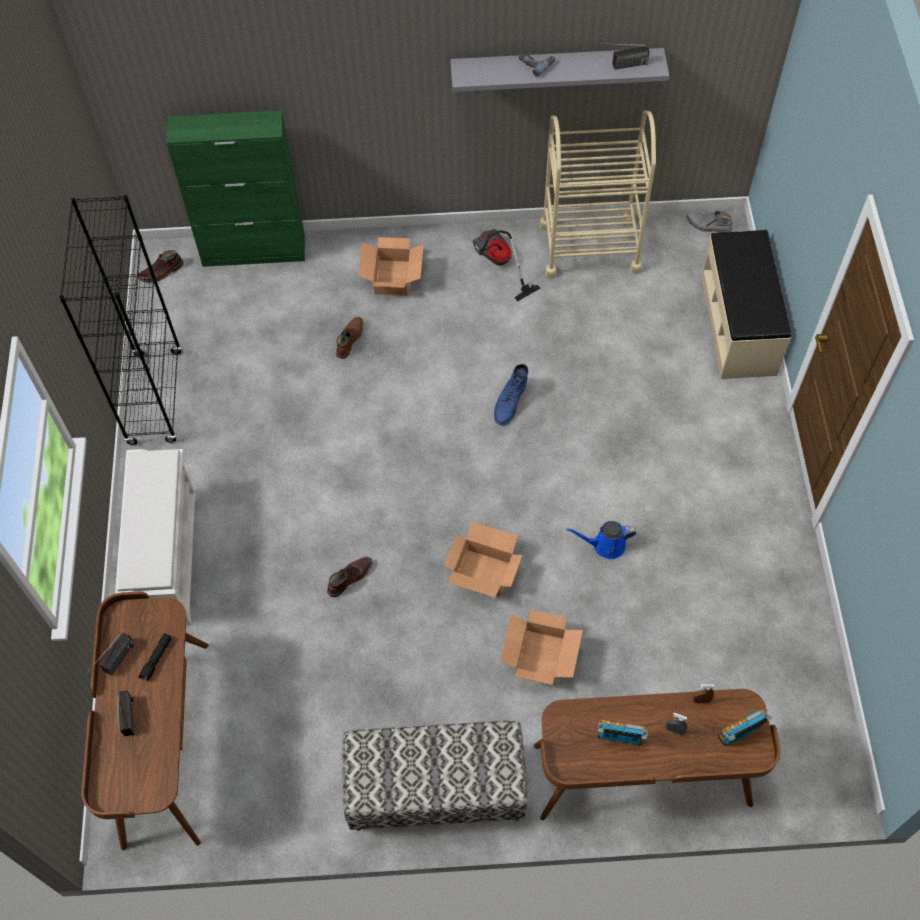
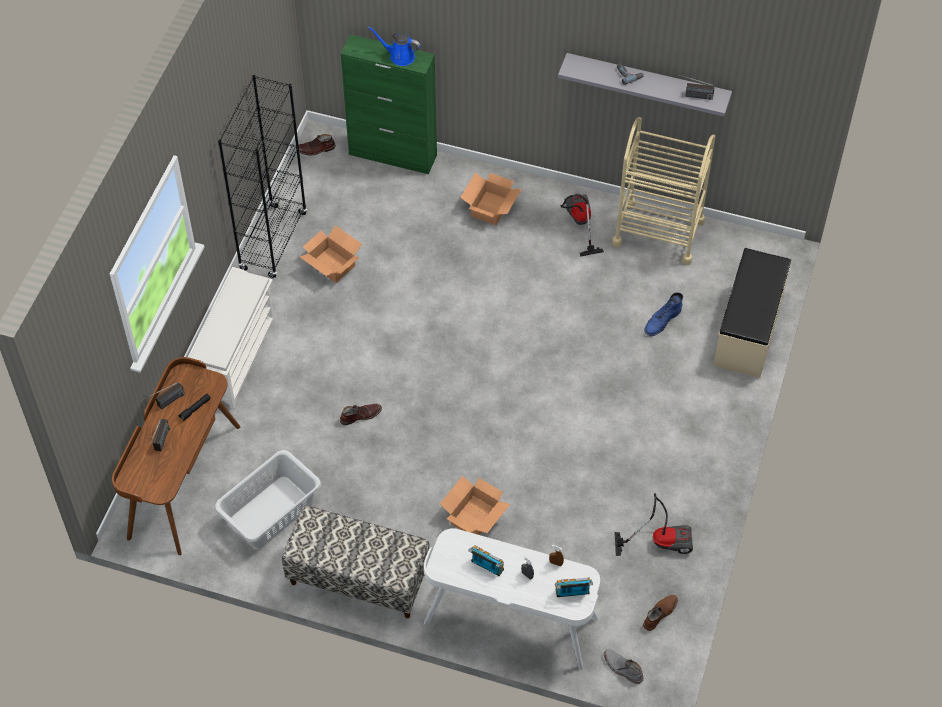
camera: 20 degrees right, 5 degrees down
brown boot [336,317,364,359] -> brown boot moved to [643,595,678,631]
cardboard box [444,521,523,597] -> cardboard box moved to [300,225,362,283]
blue boot [494,364,529,426] -> blue boot moved to [644,292,683,336]
brown desk [534,689,780,821] -> white desk [424,528,600,670]
blue watering can [566,521,636,559] -> blue watering can moved to [368,26,420,66]
grey boot [686,210,732,233] -> grey boot moved to [604,649,644,684]
none -> grey laundry basket [215,450,321,548]
none -> vacuum cleaner [614,493,693,556]

